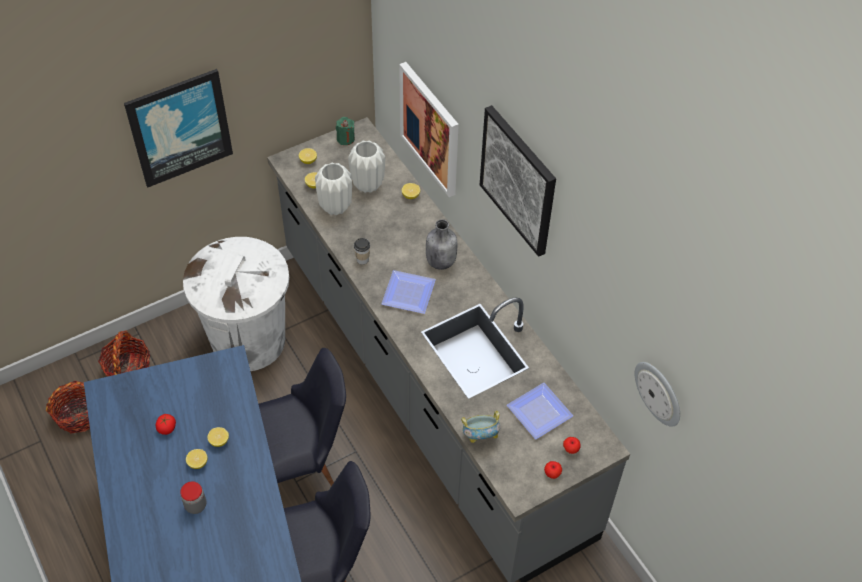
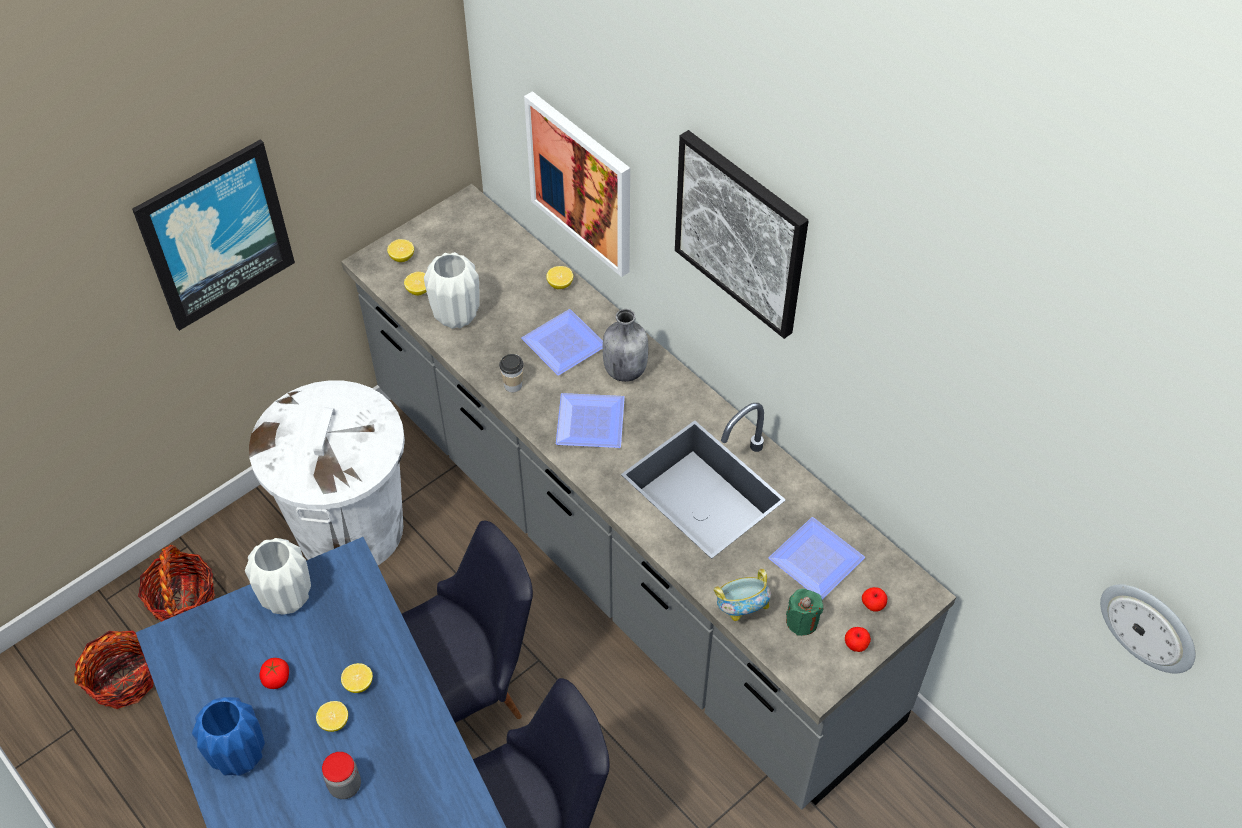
camera: 10 degrees left, 0 degrees up
green candle [336,117,355,145] -> green candle moved to [786,589,824,636]
white vase [348,141,385,193] -> white vase moved to [245,538,311,615]
wall clock [635,362,680,427] -> wall clock moved to [1100,584,1196,674]
none -> blue vase [192,697,265,776]
none -> plate [521,309,603,375]

